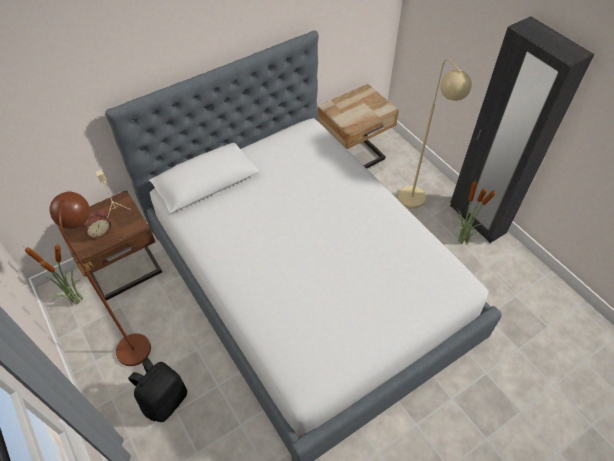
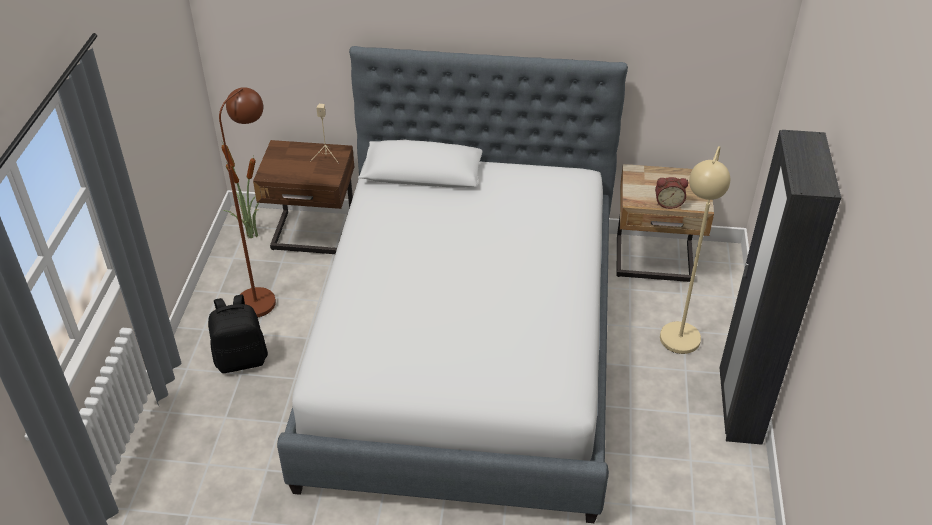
camera: 40 degrees right, 10 degrees down
alarm clock [81,209,111,239] -> alarm clock moved to [655,177,688,209]
potted plant [455,179,498,245] -> none

